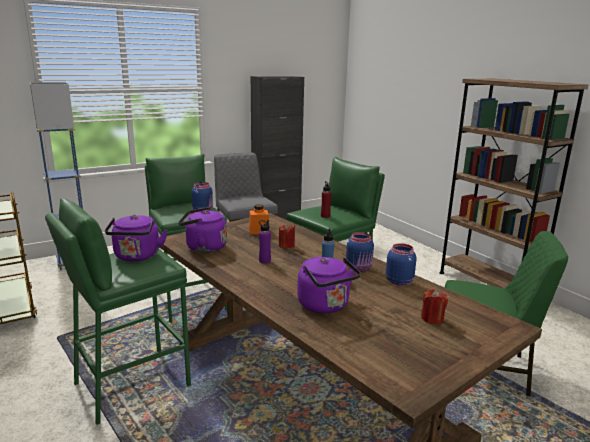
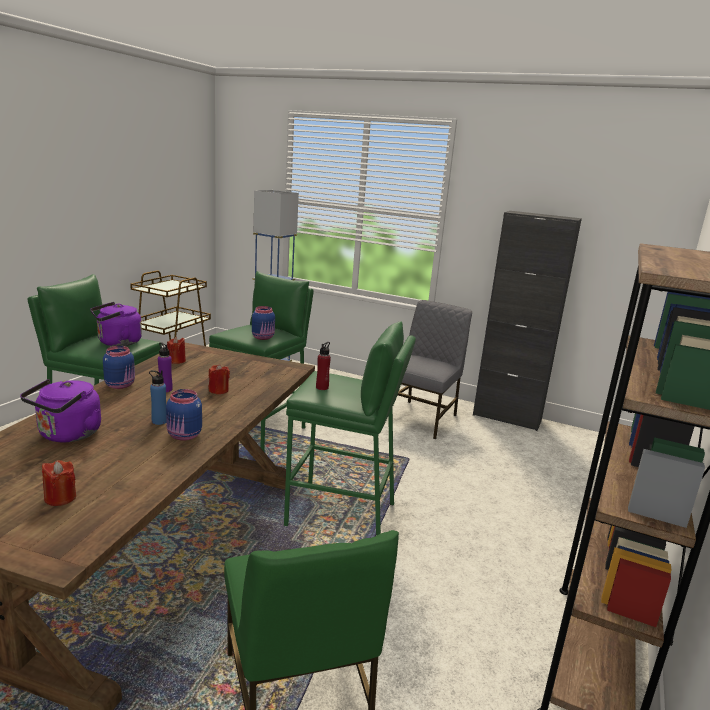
camera: 55 degrees right, 0 degrees up
purple kettle [178,207,227,253] -> red candle [167,337,186,364]
orange jar [249,204,269,234] -> none
blue jar [386,243,417,286] -> blue jar moved to [103,346,135,389]

